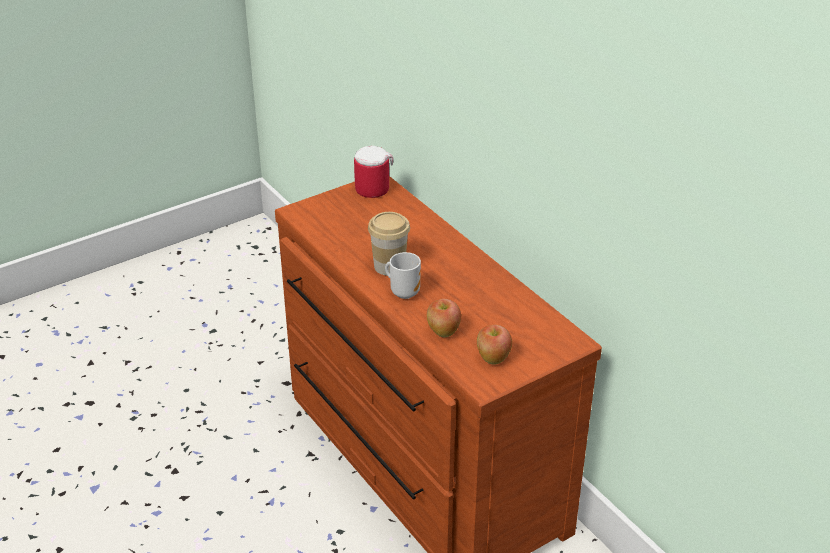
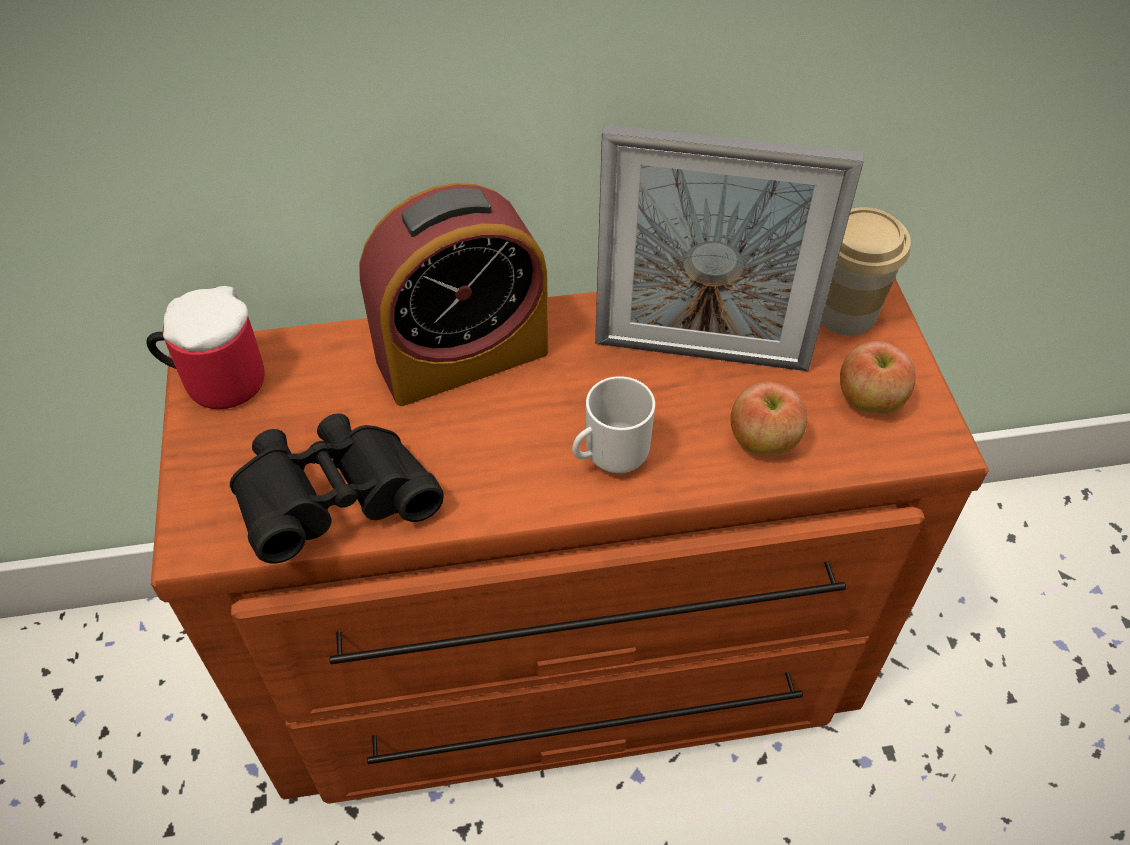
camera: 65 degrees left, 15 degrees up
cup [368,212,410,276] -> cup moved to [821,207,911,336]
none -> black binoculars [230,414,444,564]
none -> alarm clock [359,183,548,406]
none -> picture frame [595,124,864,371]

